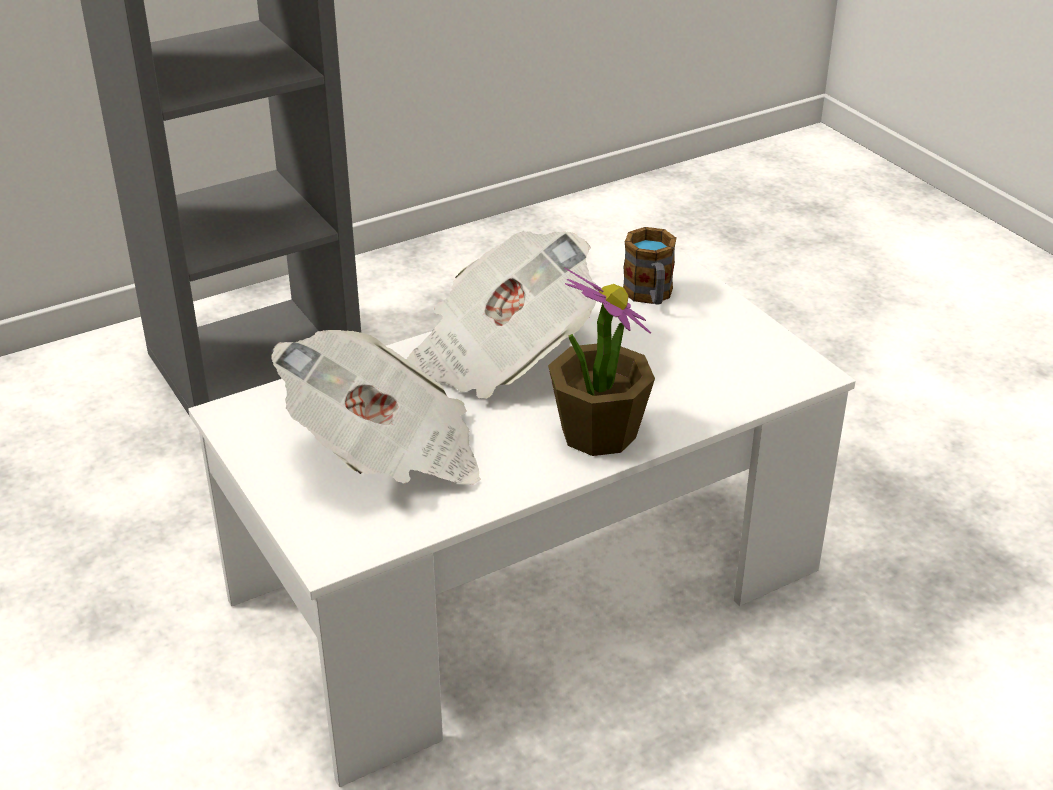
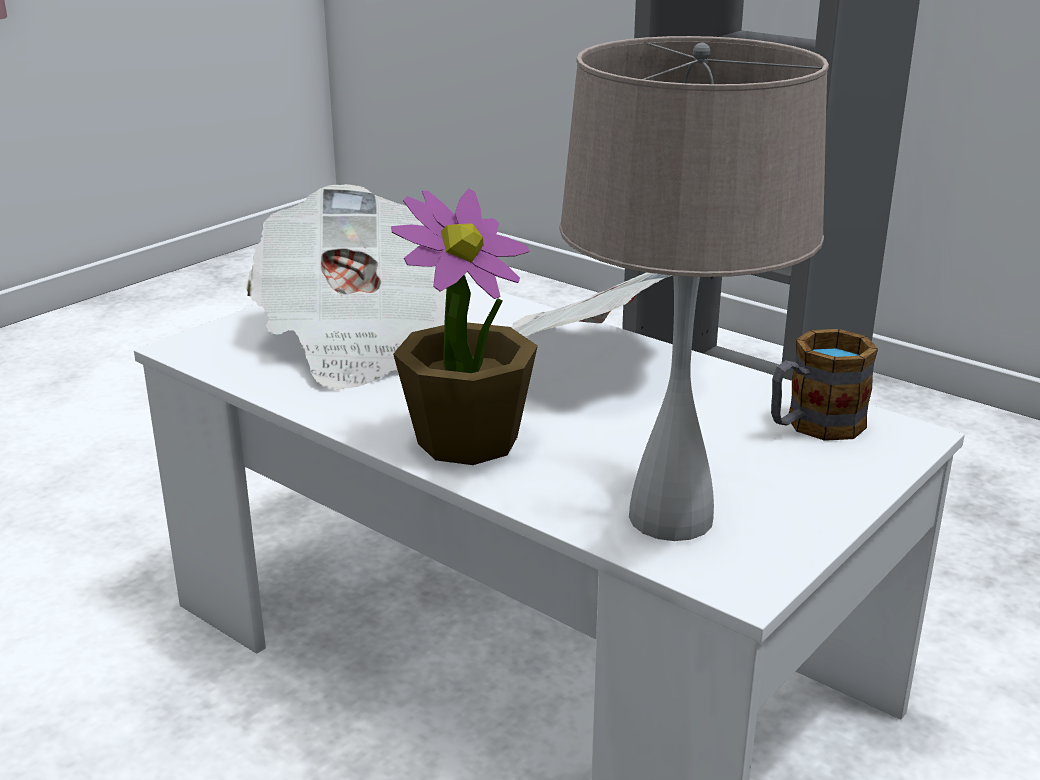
camera: 70 degrees right, 10 degrees down
none -> beige table lamp [559,36,829,541]

